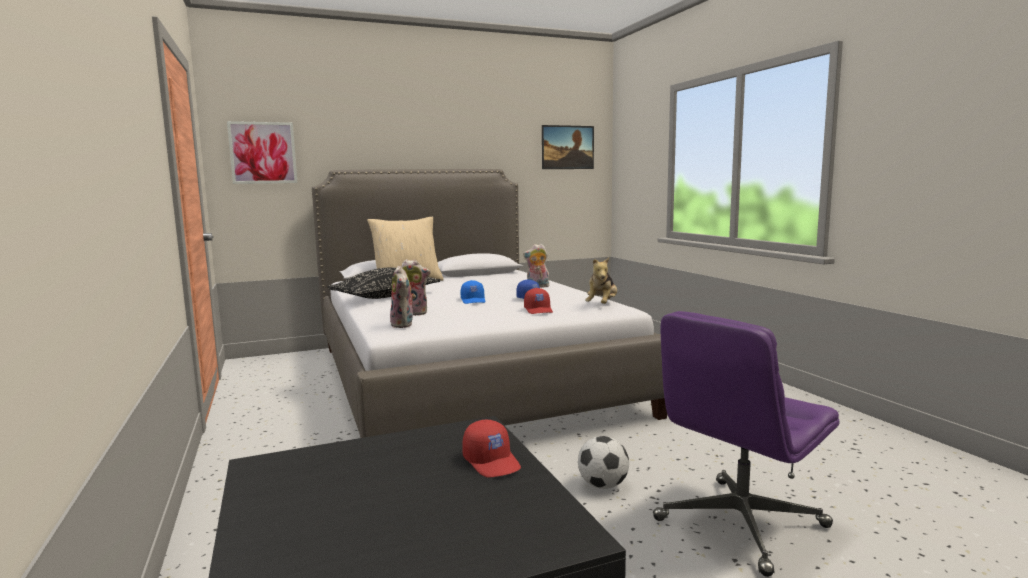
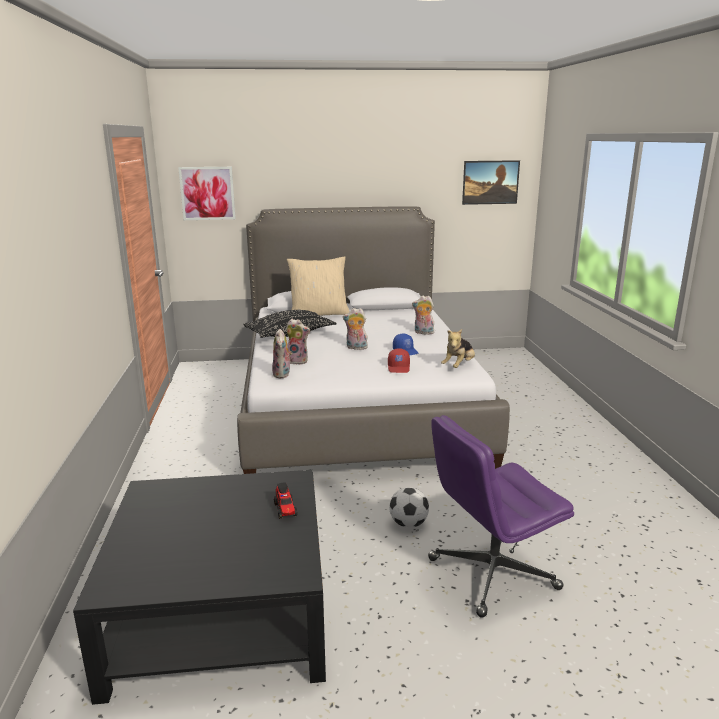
camera: 15 degrees right, 10 degrees up
blue cap [461,280,485,304] -> plush toy [343,308,368,350]
red cap [462,420,521,477] -> toy truck [274,483,297,519]

